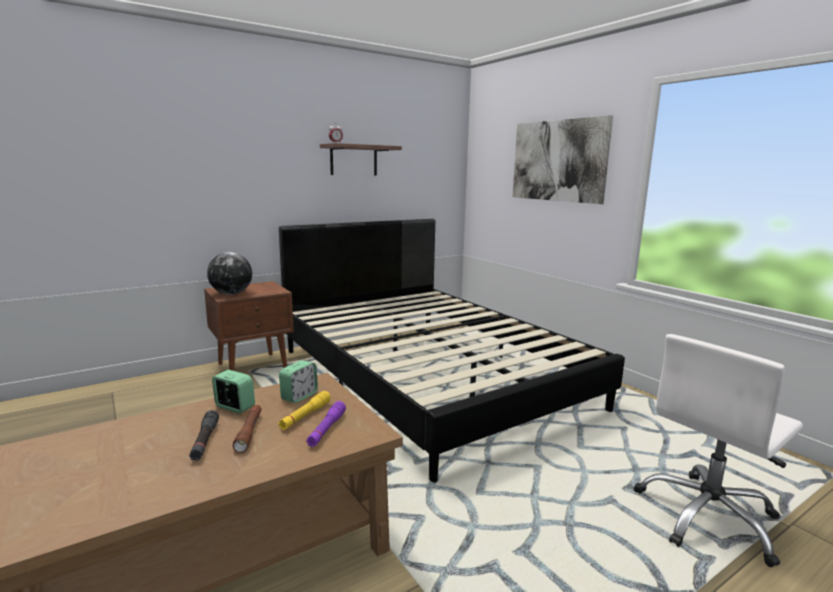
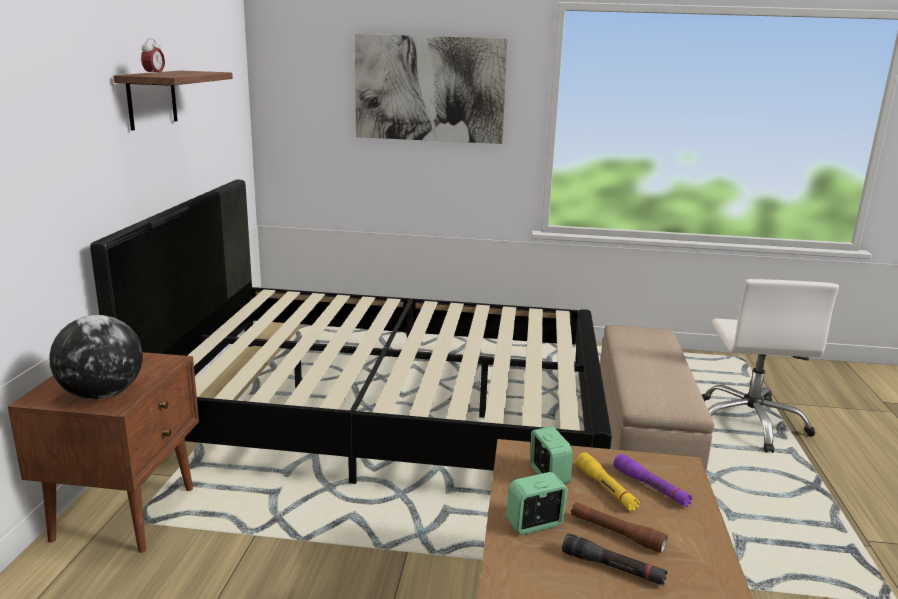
camera: 50 degrees left, 5 degrees up
none -> beige ottoman [600,325,714,472]

